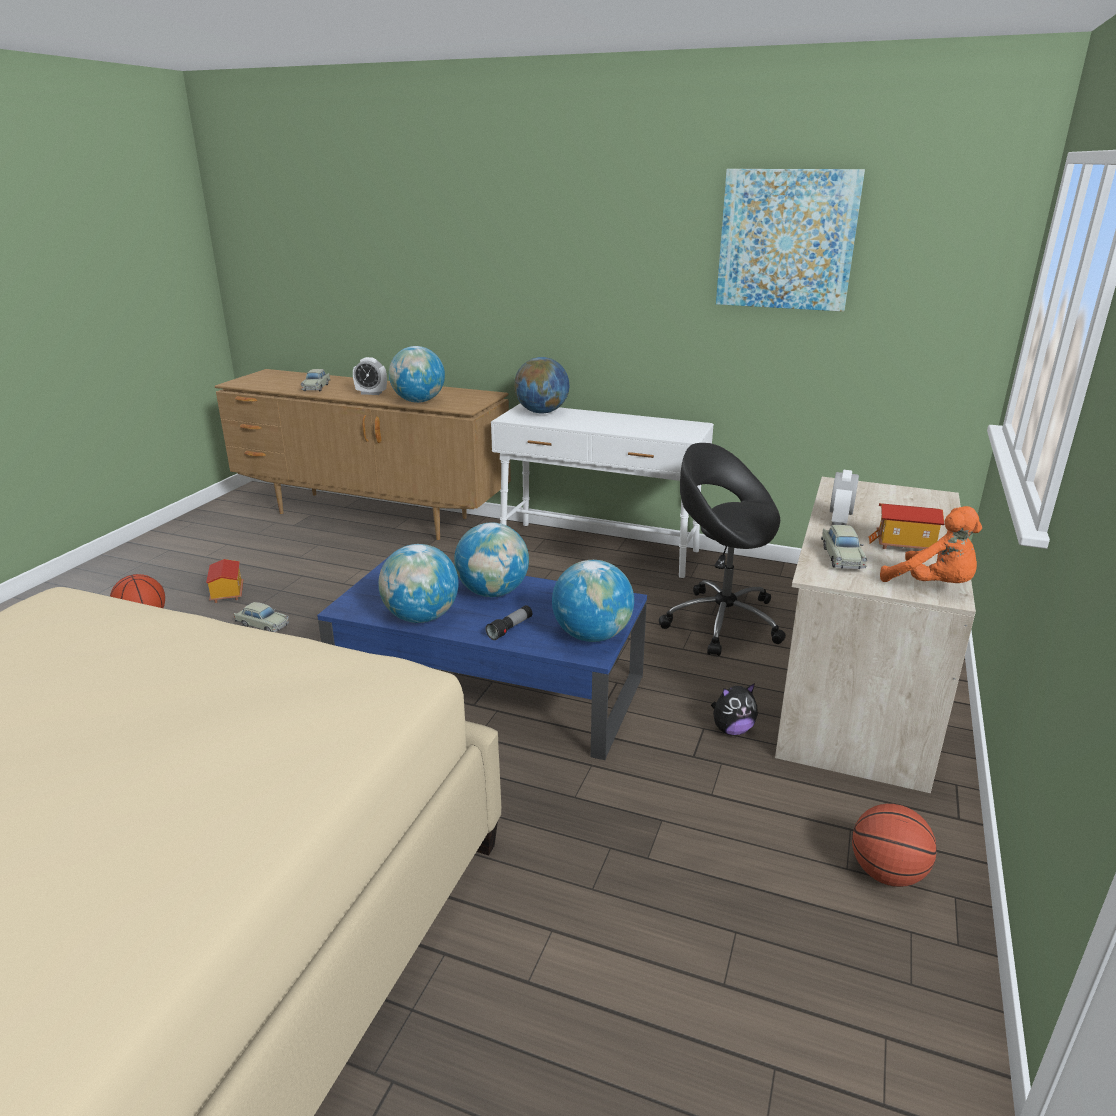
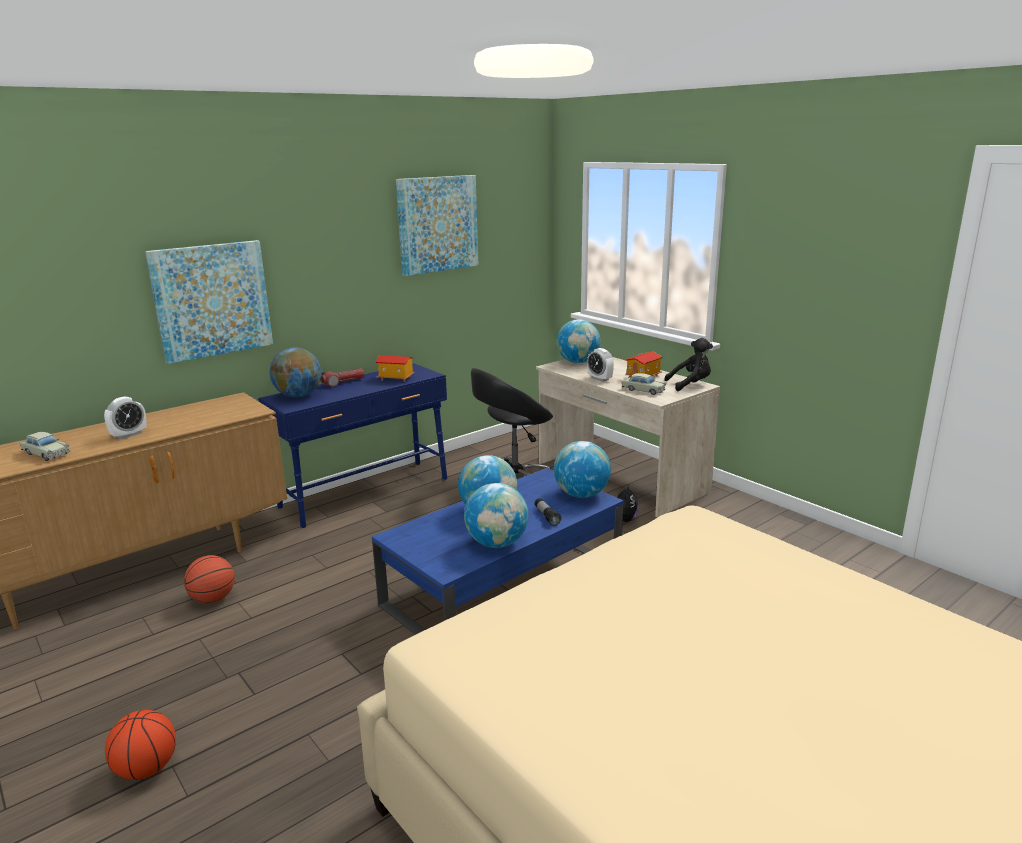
camera: 60 degrees left, 5 degrees down
toy house [206,559,243,603] -> toy house moved to [375,355,414,382]
beige toy car [234,602,289,632] -> none
globe [389,346,445,403] -> globe moved to [557,319,601,363]
white console table [491,403,714,578] -> blue console table [258,363,447,528]
basketball [852,804,937,887] -> basketball moved to [184,555,235,603]
orange plush toy [880,506,982,583] -> black plush toy [664,338,713,391]
none -> picture [145,240,273,364]
none -> flashlight [320,368,364,387]

